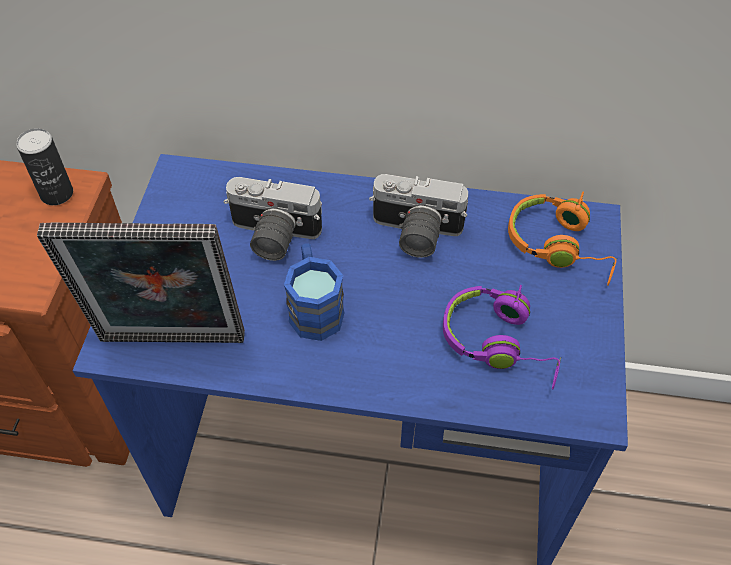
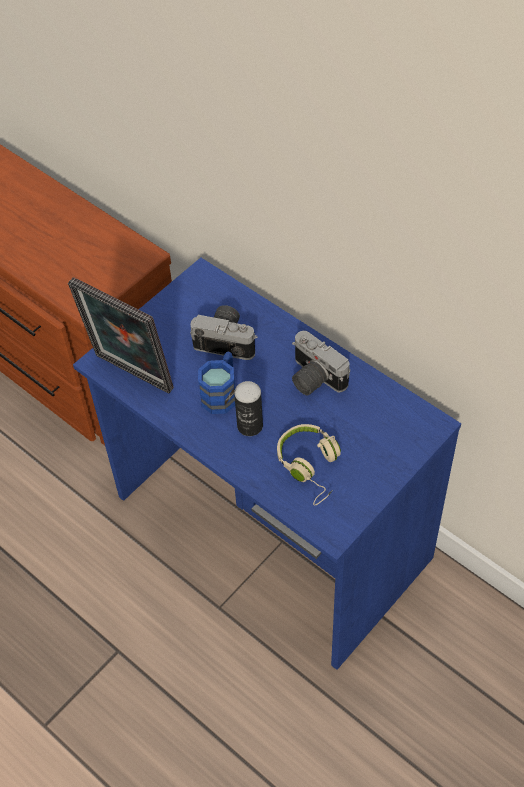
camera: 35 degrees right, 0 degrees up
can [16,128,73,205] -> can moved to [234,381,263,436]
camera [224,177,322,261] -> camera turned 150 degrees clockwise [190,305,258,360]
purple headphones [443,285,561,390] -> beige headphones [277,424,341,506]
orange headphones [508,191,617,286] -> none

